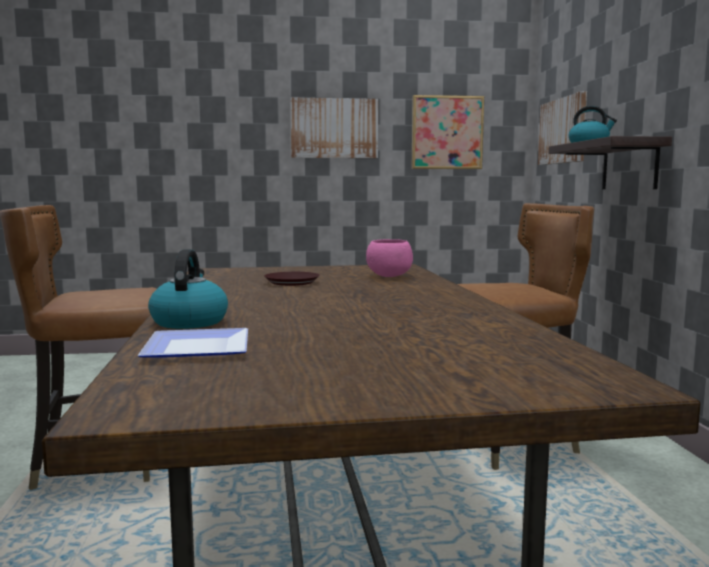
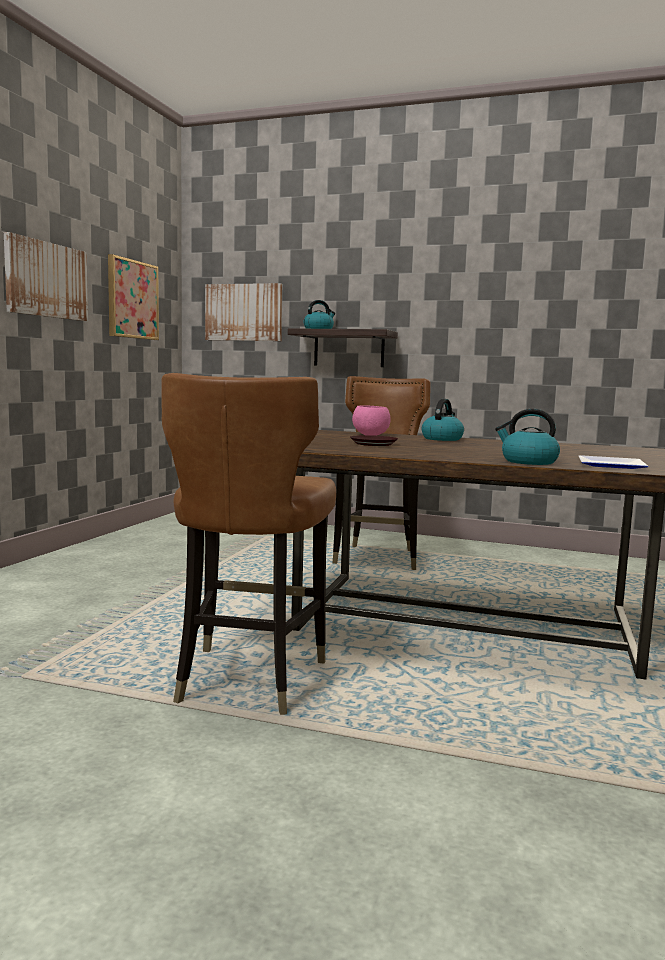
camera: 65 degrees left, 0 degrees up
none -> kettle [422,399,464,441]

